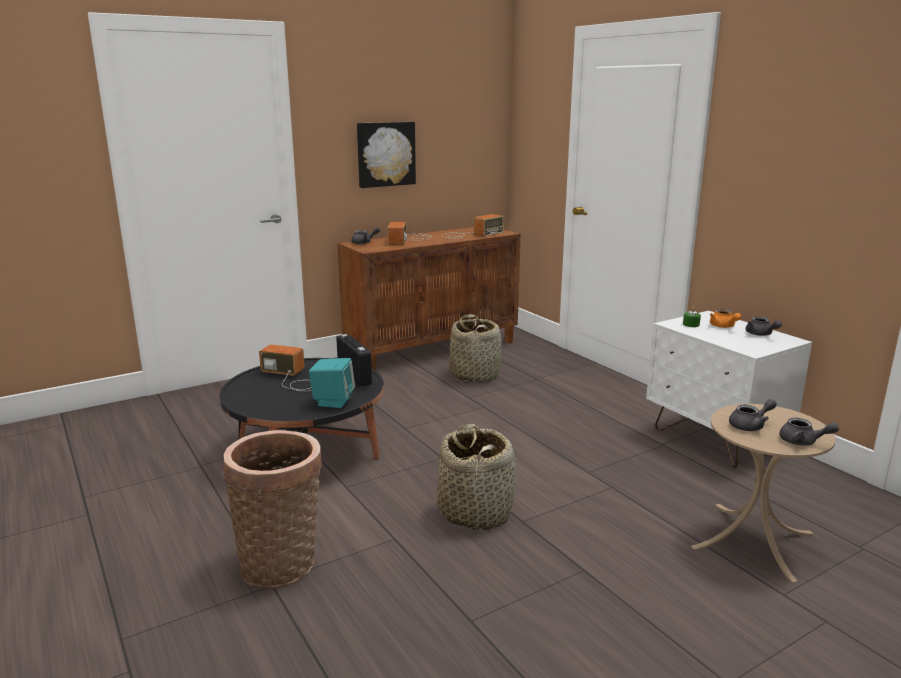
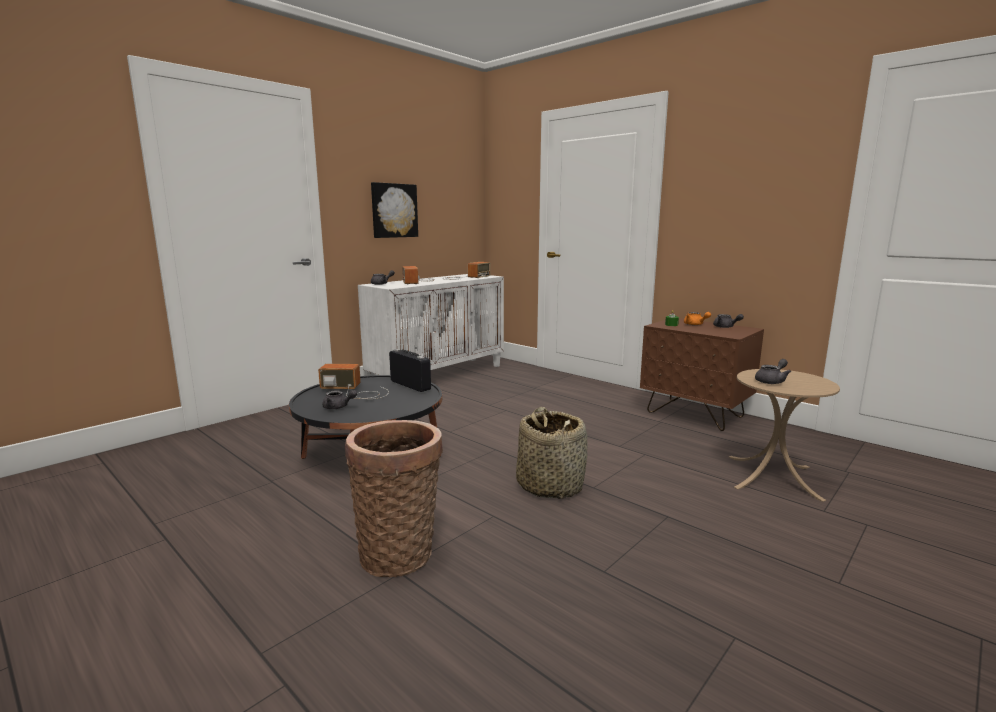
camera: 15 degrees left, 5 degrees down
turquoise speaker [309,358,355,408] -> none
brown cabinet [337,227,521,371] -> white cabinet [358,274,504,376]
basket [449,314,502,383] -> none
white nightstand [646,311,812,468] -> brown nightstand [640,318,764,431]
grey teapot [779,418,839,446] -> grey teapot moved to [322,390,357,409]

